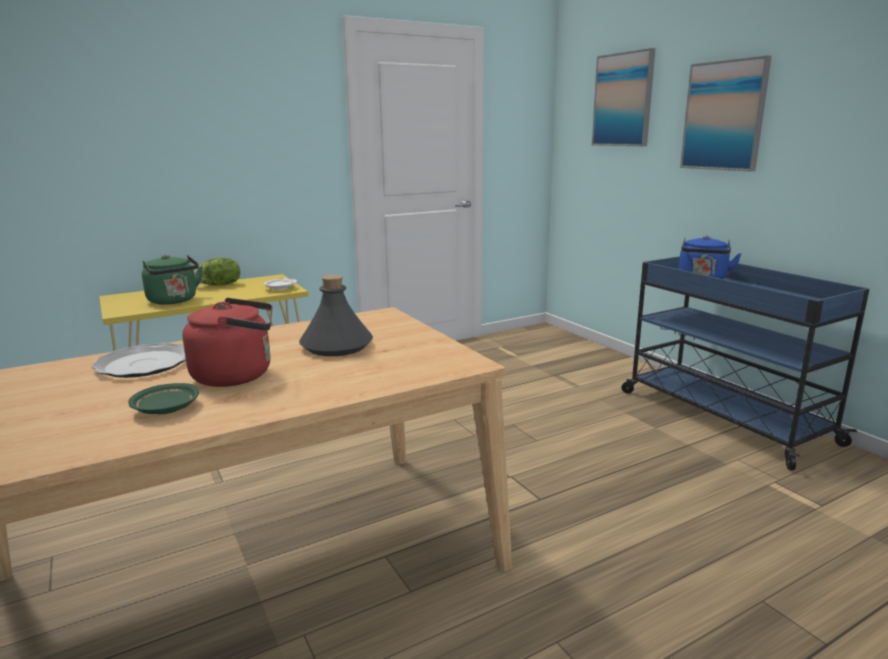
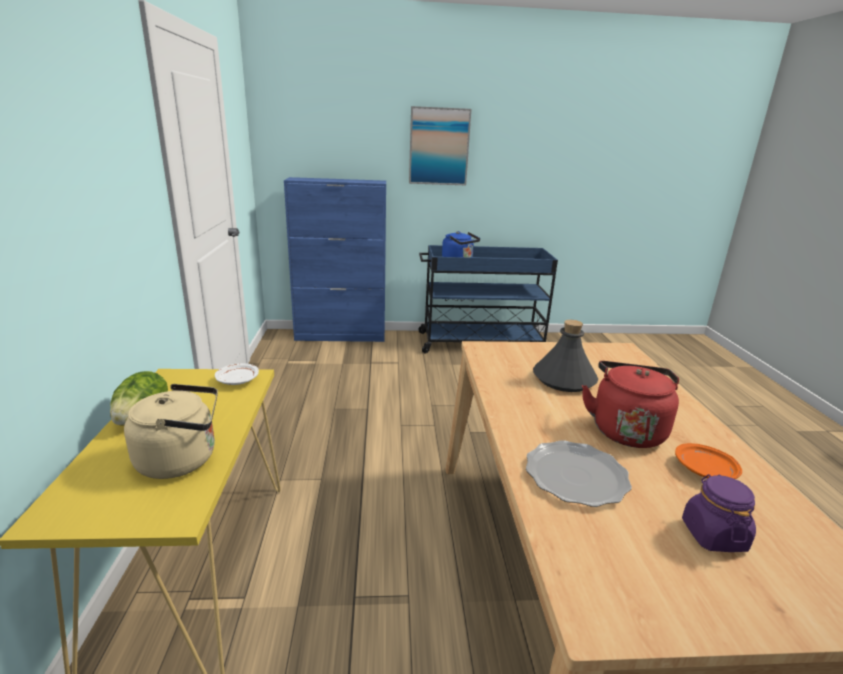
camera: 65 degrees left, 5 degrees up
green plate [128,383,199,414] -> orange plate [675,443,742,479]
green kettle [142,255,203,305] -> beige kettle [124,384,218,479]
picture [592,48,656,146] -> none
none -> blue cabinet [284,177,386,342]
none -> purple jar [682,474,756,552]

